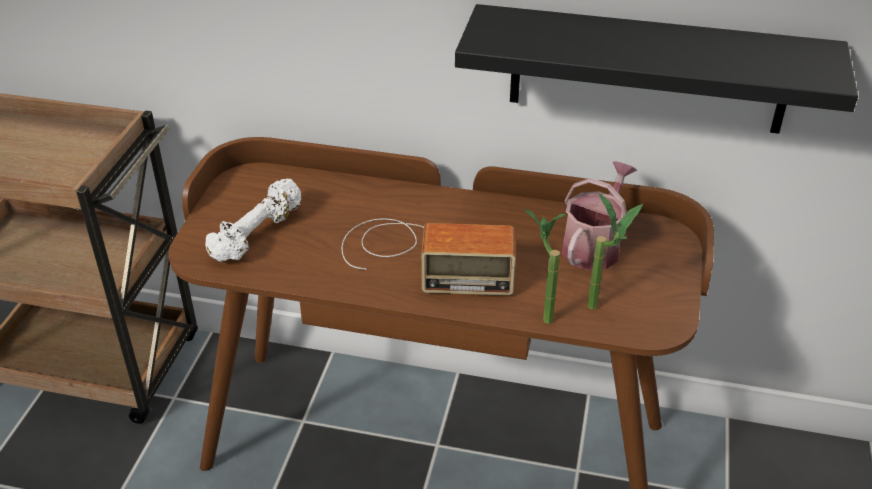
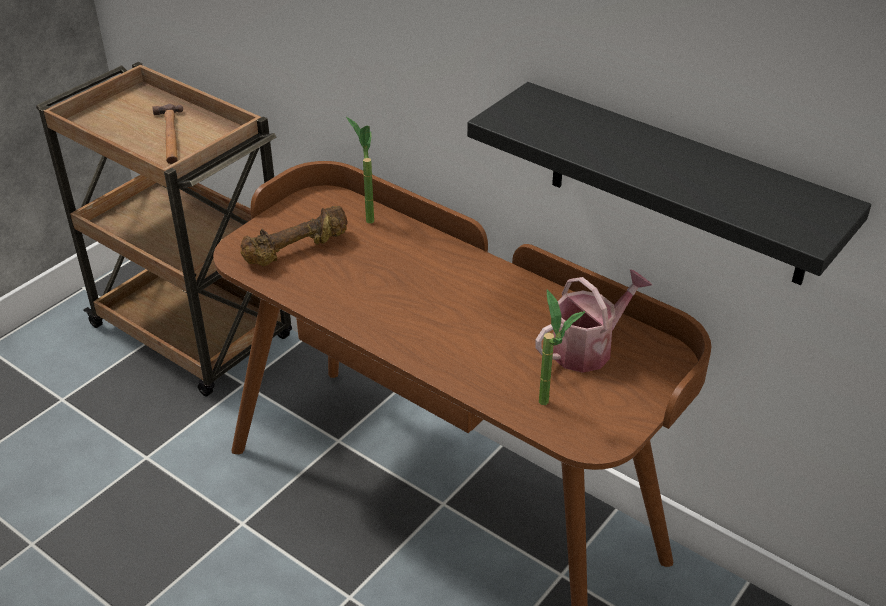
camera: 25 degrees right, 0 degrees up
white dumbbell [205,179,301,262] -> brown dumbbell [240,206,348,266]
radio [342,218,516,295] -> none
potted plant [523,208,566,324] -> potted plant moved to [346,117,374,224]
none -> hammer [152,104,183,164]

